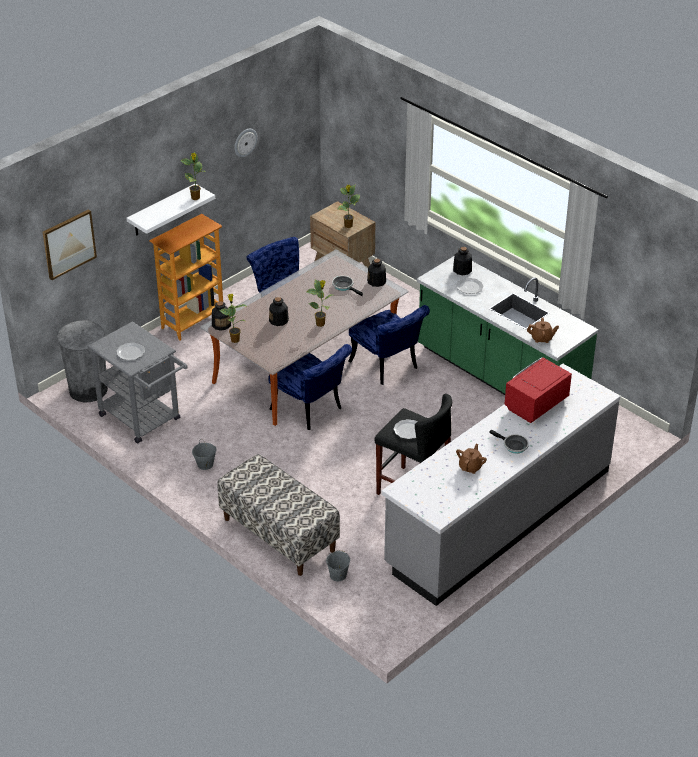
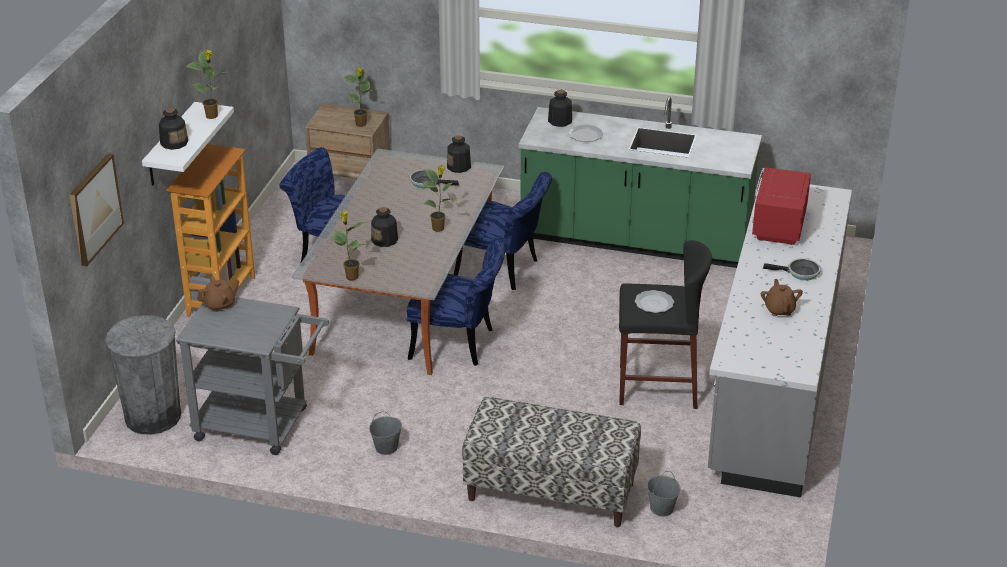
camera: 30 degrees left, 5 degrees down
plate [116,343,145,360] -> none
bottle [212,301,231,331] -> bottle moved to [159,108,188,150]
wall clock [234,129,257,157] -> none
brown teapot [527,317,559,343] -> brown teapot moved to [197,276,240,312]

